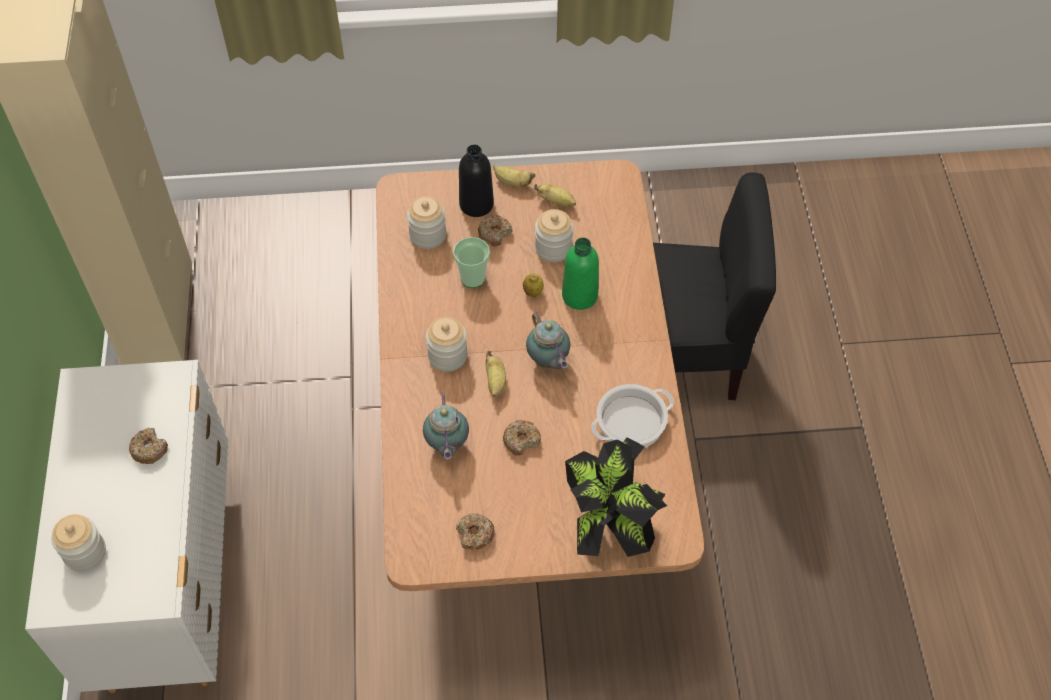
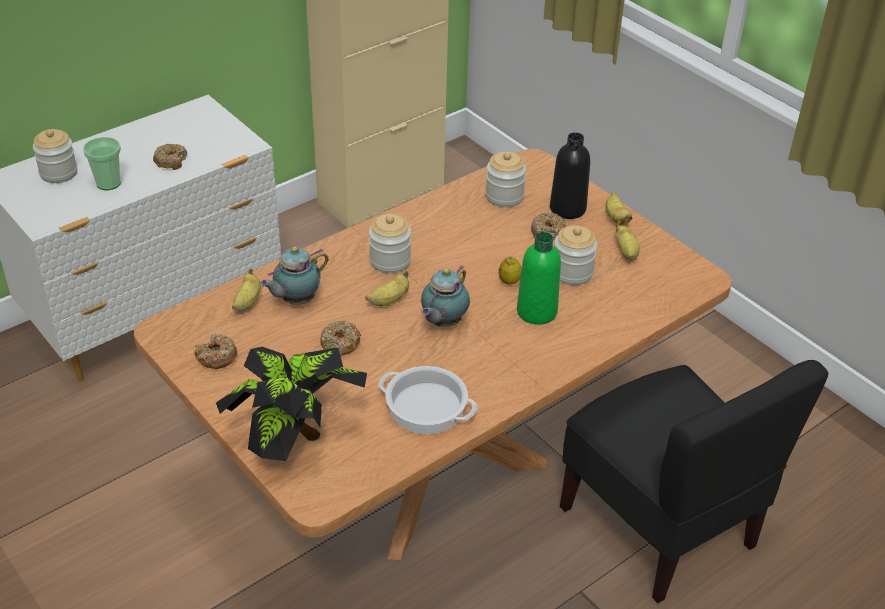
camera: 55 degrees right, 15 degrees down
cup [453,237,490,288] -> cup moved to [83,137,121,190]
none -> banana [232,268,260,311]

